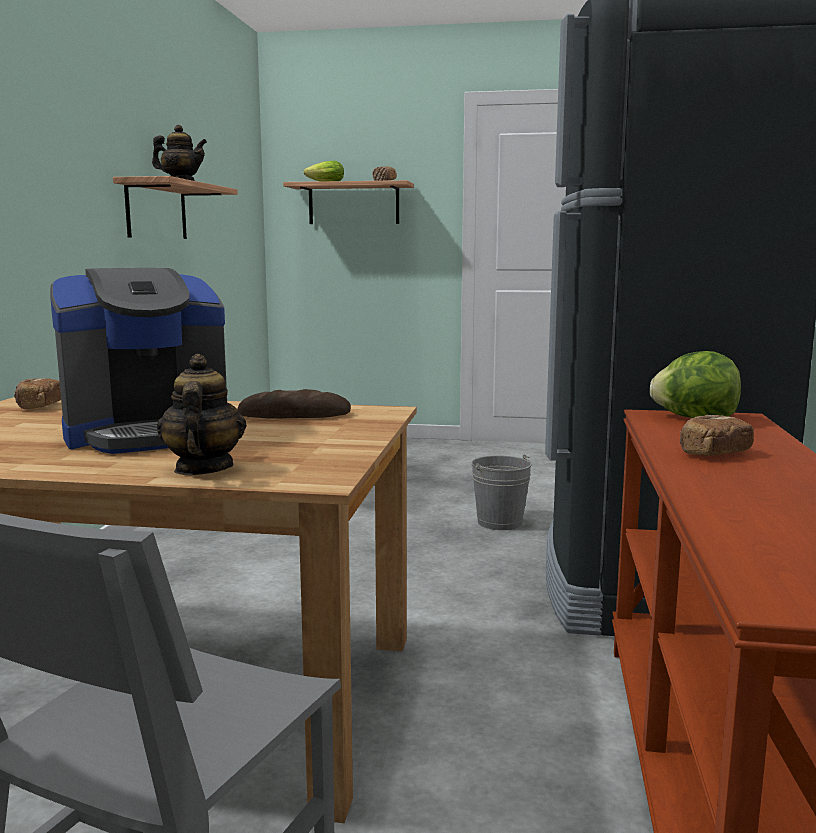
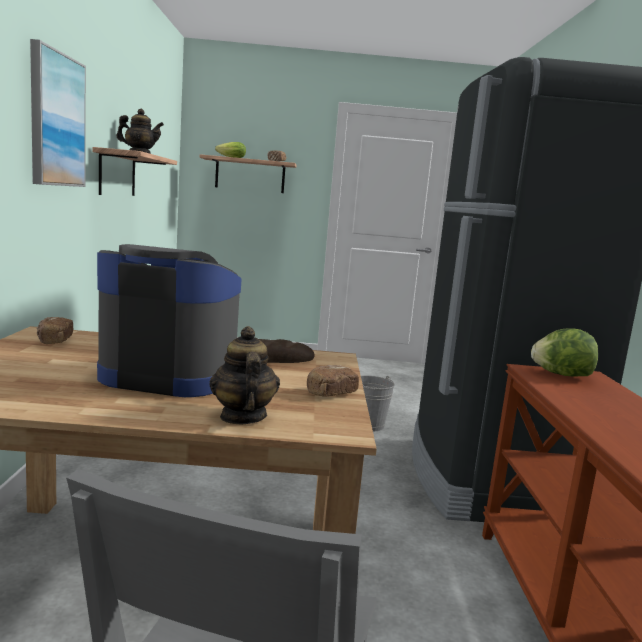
camera: 10 degrees left, 0 degrees up
coffee machine [50,268,227,454] -> coffee machine turned 135 degrees counterclockwise [97,244,241,397]
bread [680,415,754,456] -> bread moved to [307,365,359,397]
none -> picture [30,39,86,187]

